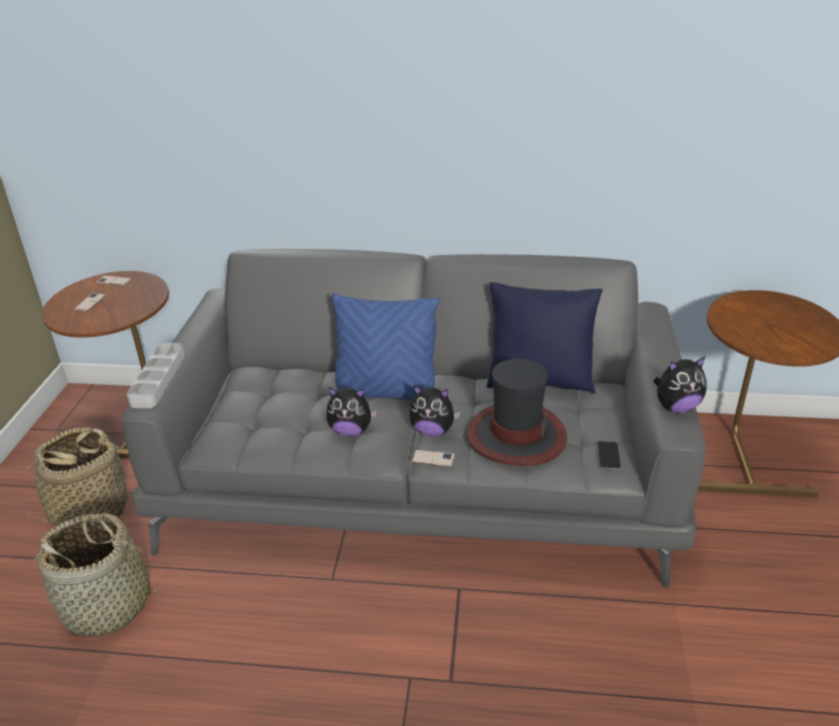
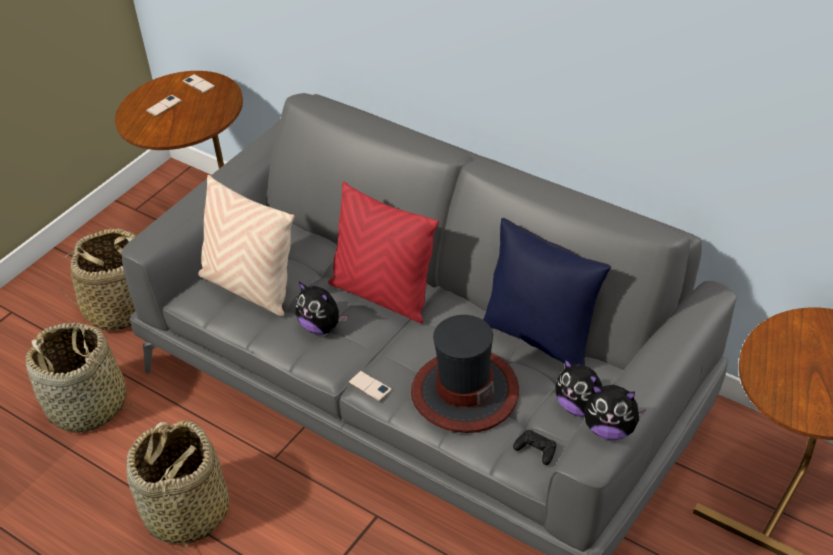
camera: 30 degrees right, 10 degrees up
grey tray [127,343,185,408] -> none
blue pillow [332,293,440,399] -> red pillow [328,181,439,323]
plush toy [409,385,460,436] -> plush toy moved to [556,359,602,417]
phone [597,441,621,469] -> black game controller [513,430,556,465]
none -> basket [126,420,229,551]
none -> beige pillow [198,175,295,316]

